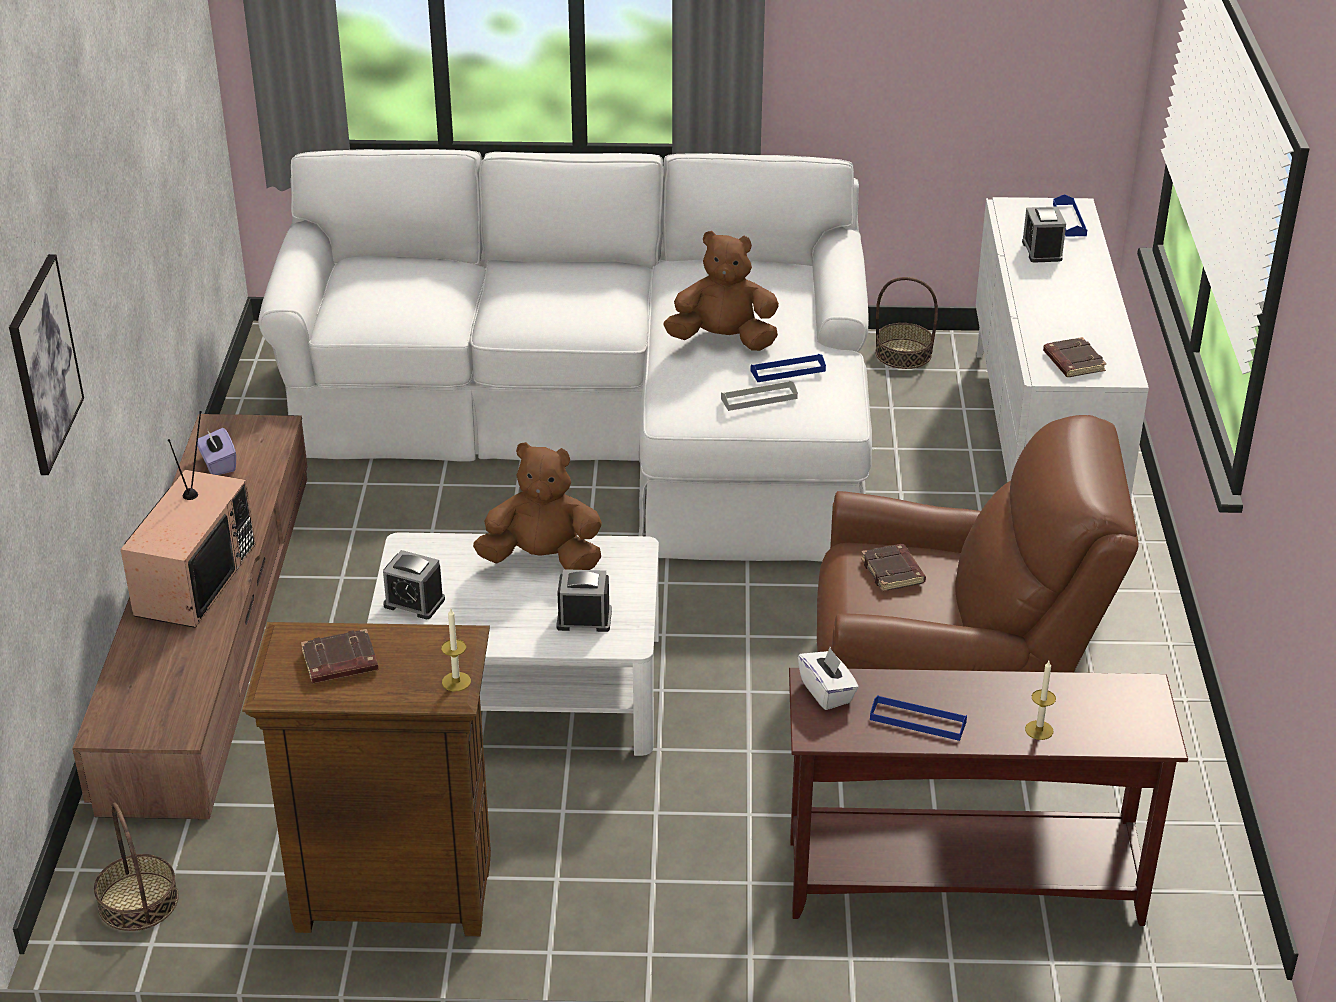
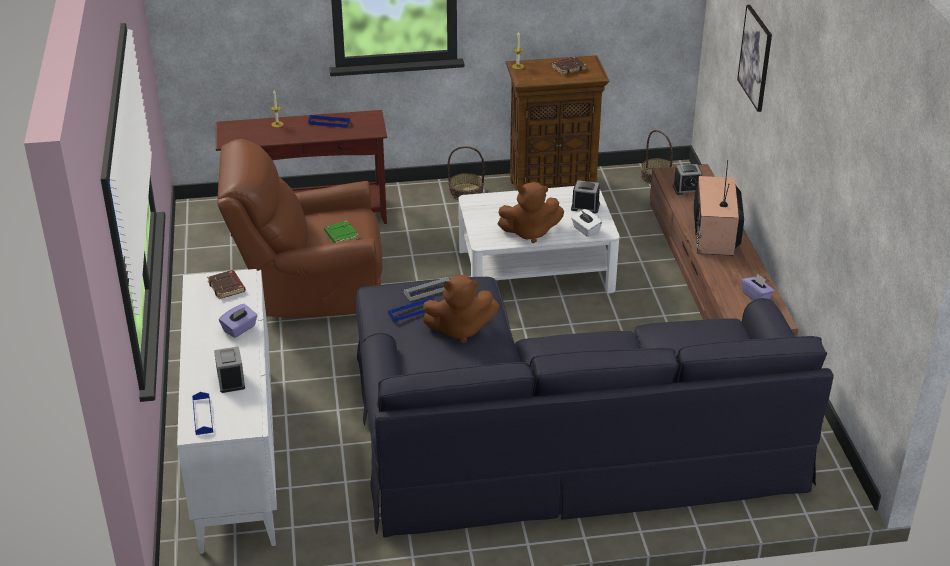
camera: 170 degrees right, 0 degrees up
white sofa [258,149,872,562] -> black sofa [356,277,834,538]
alarm clock [556,569,612,632] -> alarm clock moved to [673,164,702,195]
white tissue box [798,647,859,710] -> white tissue box moved to [571,209,602,237]
brown book [861,544,926,592] -> green book [324,220,359,243]
basket [875,277,938,369] -> basket moved to [448,146,485,200]
none -> purple tissue box [219,304,257,338]

